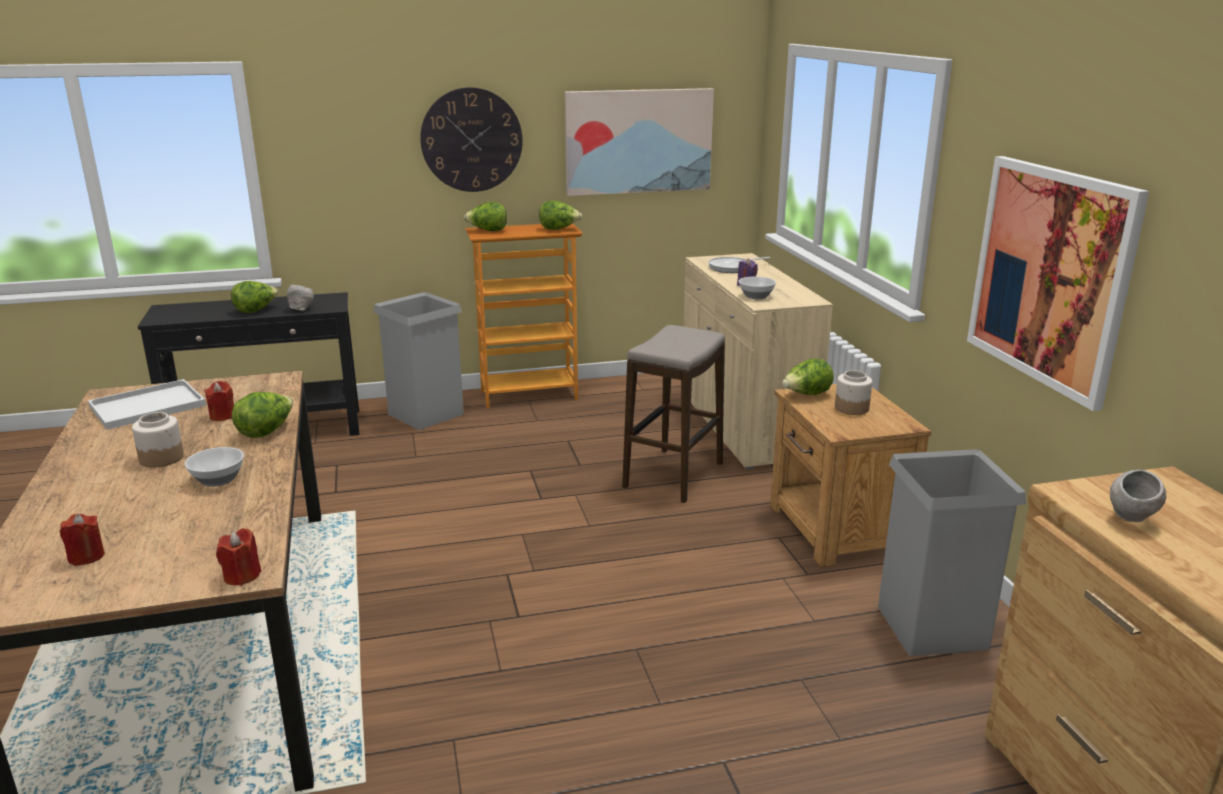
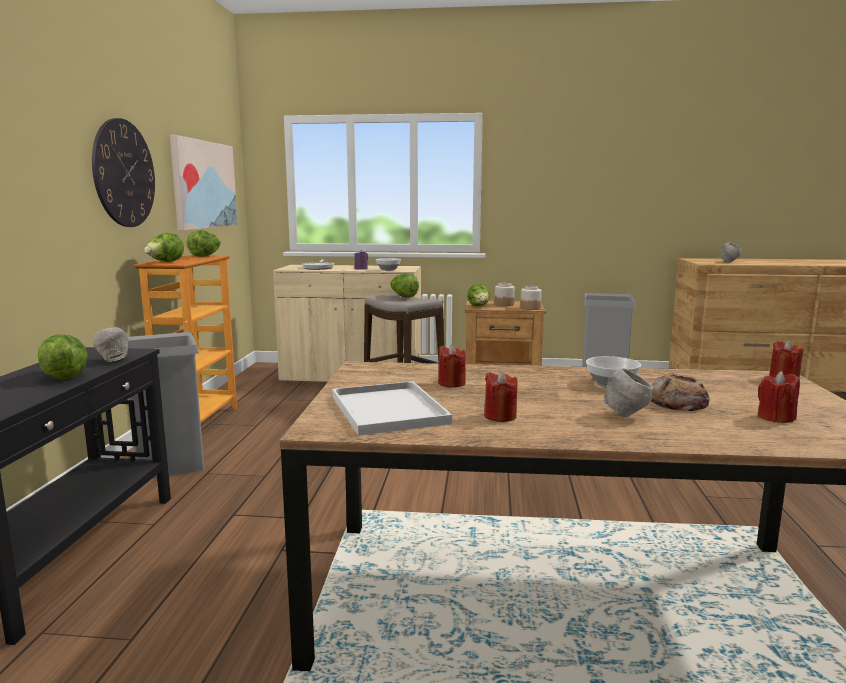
camera: 70 degrees left, 10 degrees down
jar [132,412,184,468] -> jar moved to [520,286,542,310]
lettuce [232,392,293,438] -> lettuce moved to [390,273,419,298]
picture [967,156,1149,411] -> none
none -> red candle [484,371,517,422]
none -> grey bowl [603,368,653,417]
none -> bread [651,374,710,411]

